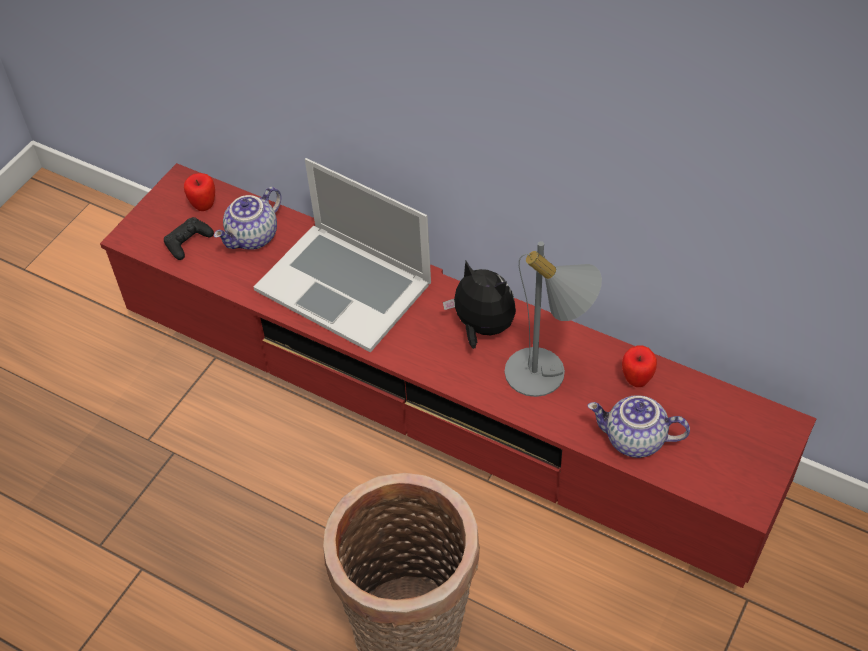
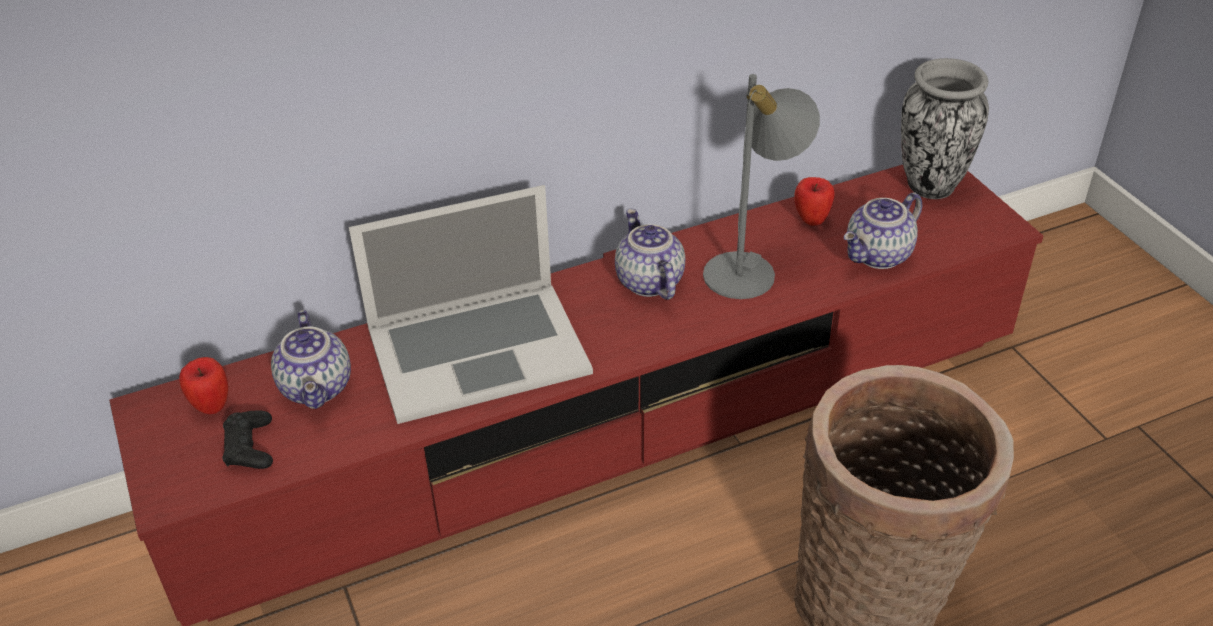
camera: 55 degrees left, 10 degrees down
plush toy [443,261,516,349] -> teapot [615,209,685,300]
none -> vase [901,58,989,199]

